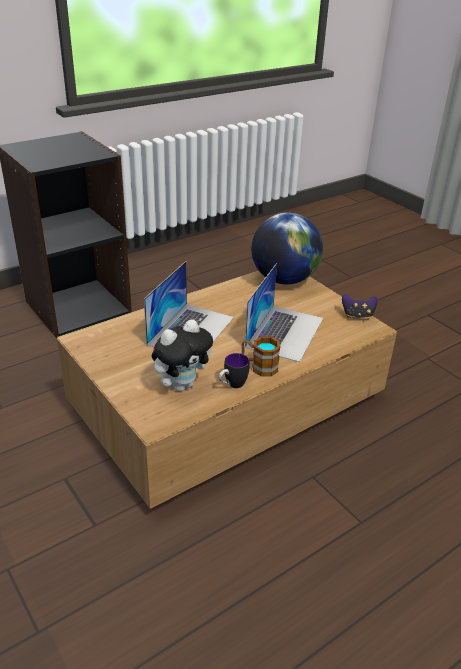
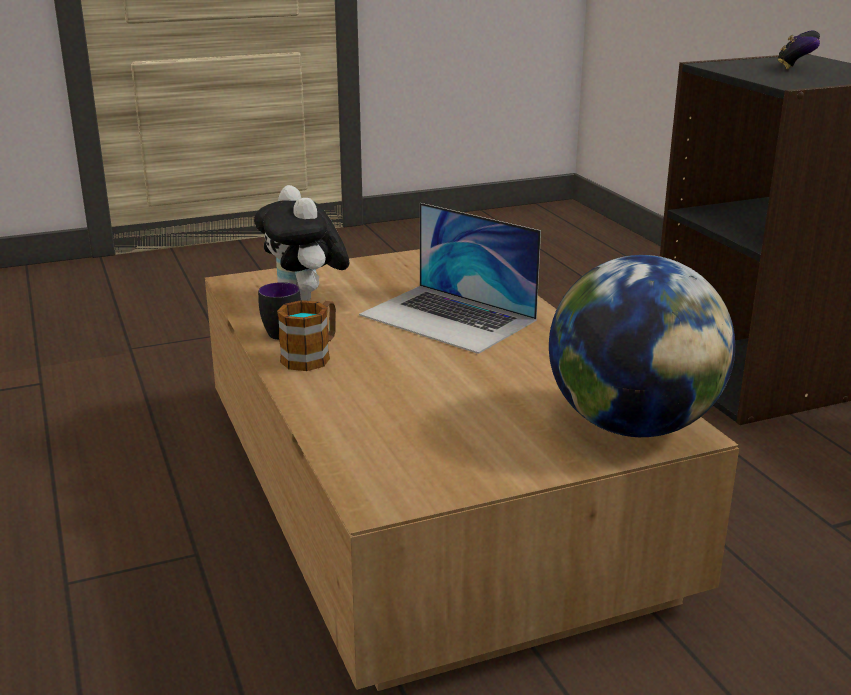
camera: 105 degrees right, 10 degrees down
laptop [245,263,323,362] -> none
game controller [342,294,377,319] -> game controller moved to [777,31,820,69]

